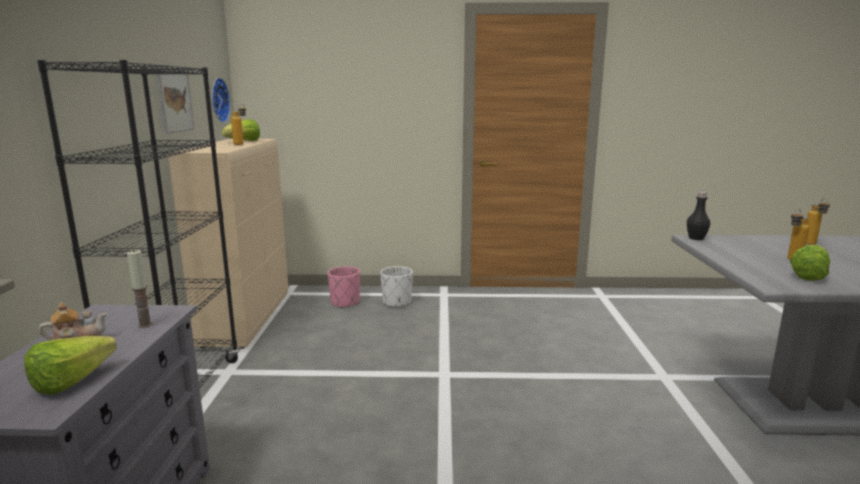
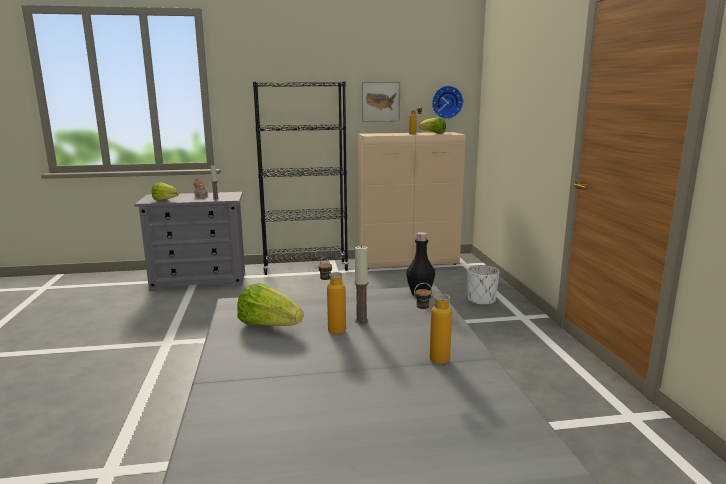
camera: 80 degrees right, 0 degrees up
pink planter [327,266,360,308] -> none
none -> candle [354,245,368,324]

